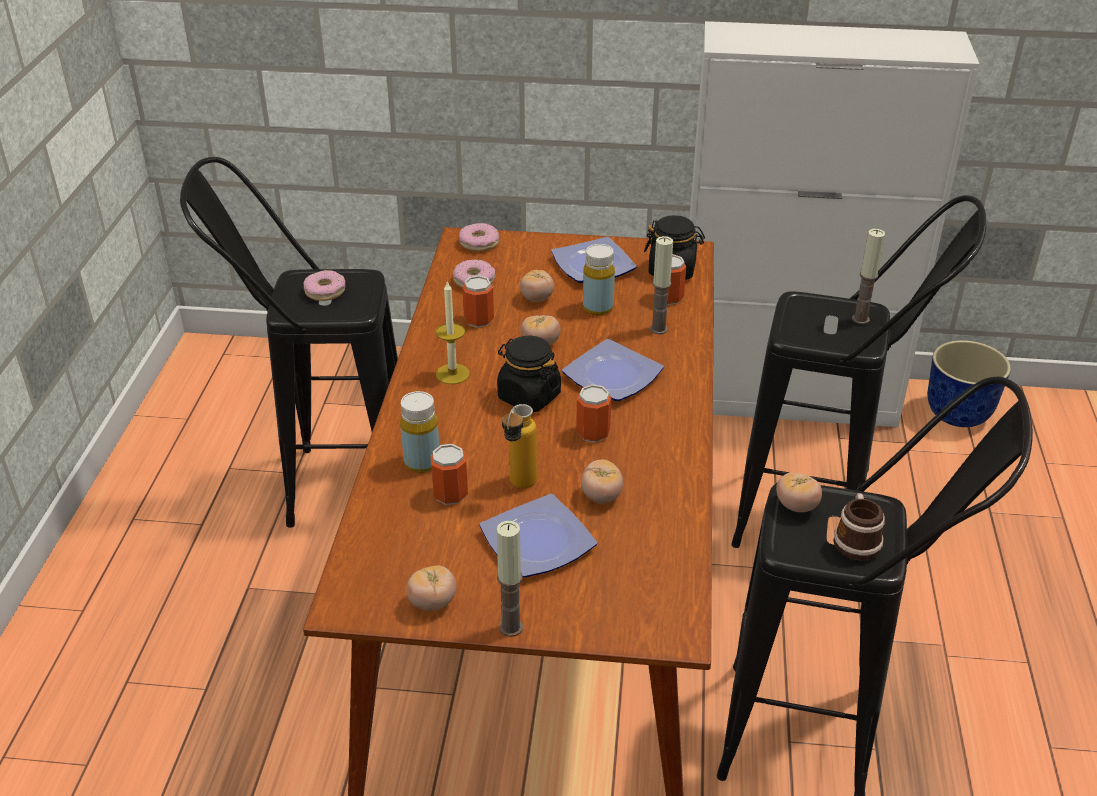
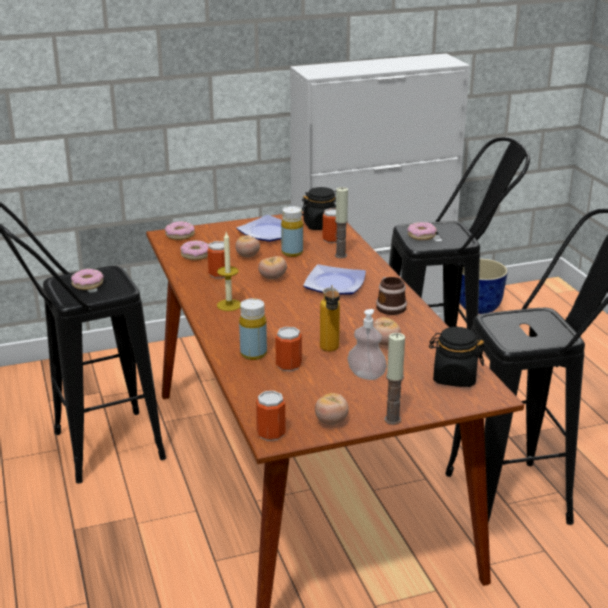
camera: 25 degrees left, 10 degrees down
plate [479,494,597,577] -> soap dispenser [347,309,387,380]
black jar [497,335,561,412] -> black jar moved to [429,327,484,387]
can [576,384,611,443] -> can moved to [256,390,286,441]
tomato [776,473,822,512] -> none
mug [833,493,885,560] -> mug moved to [376,277,407,315]
candle [852,229,885,324] -> none
none -> donut [408,222,437,240]

